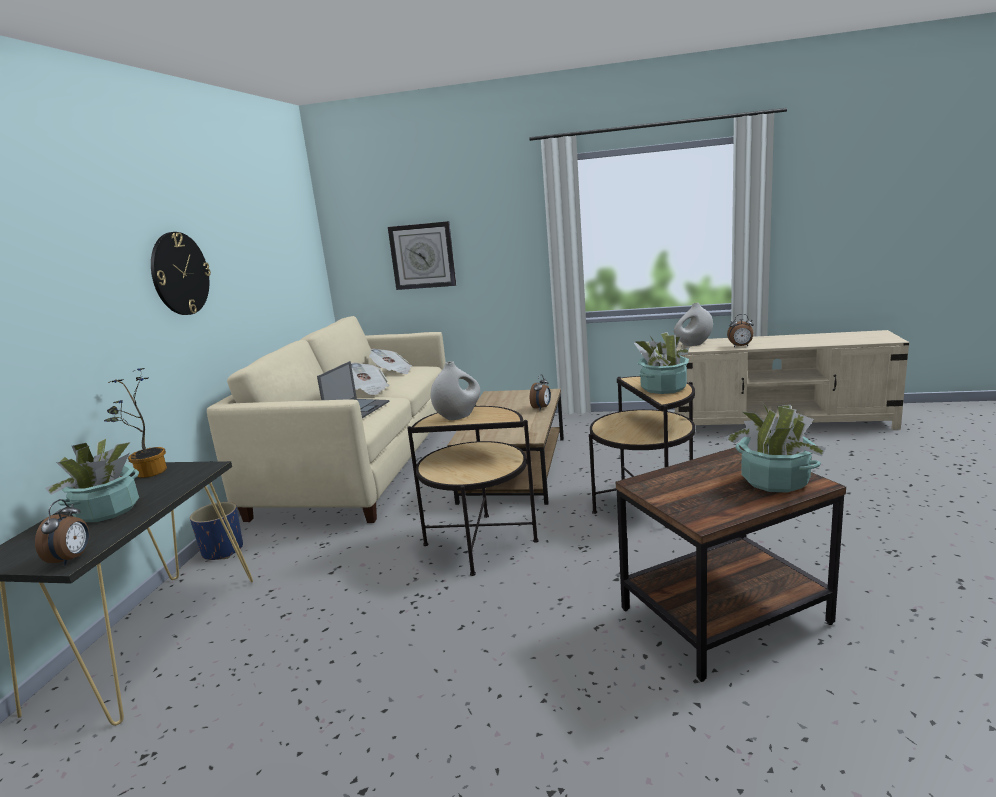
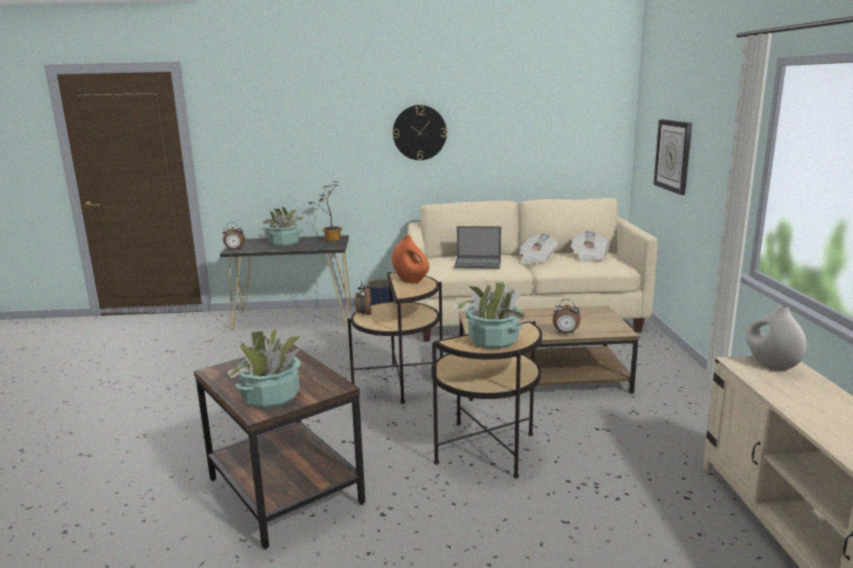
camera: 75 degrees right, 0 degrees up
white vase [431,362,480,420] -> orange vase [392,235,429,283]
alarm clock [727,314,754,347] -> alarm clock moved to [356,280,371,316]

